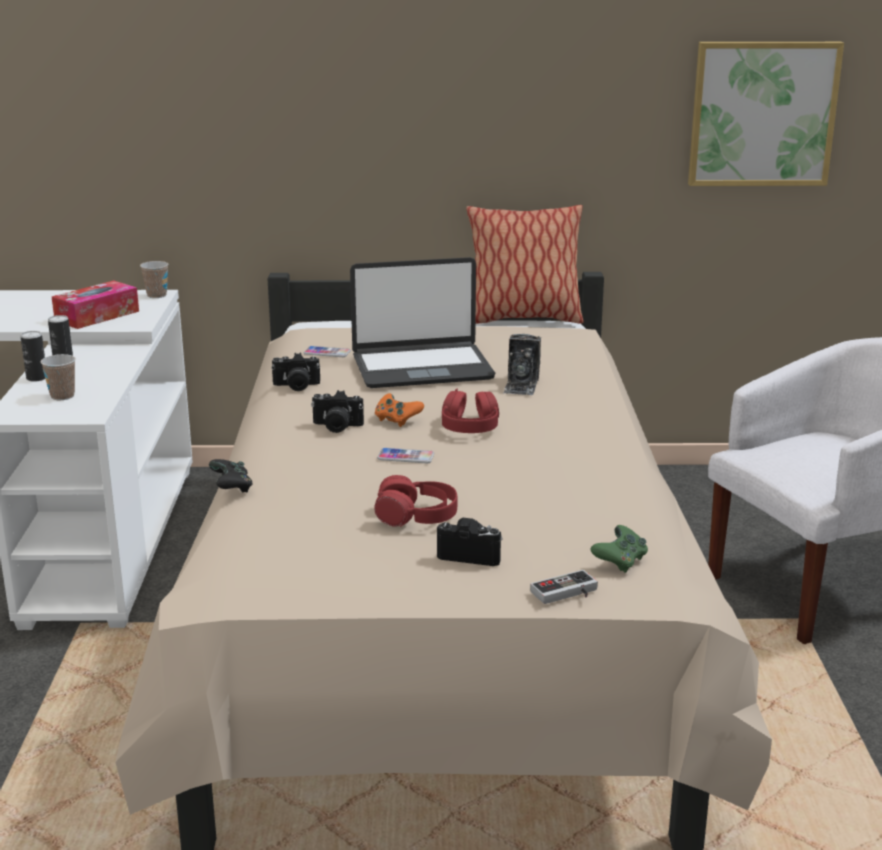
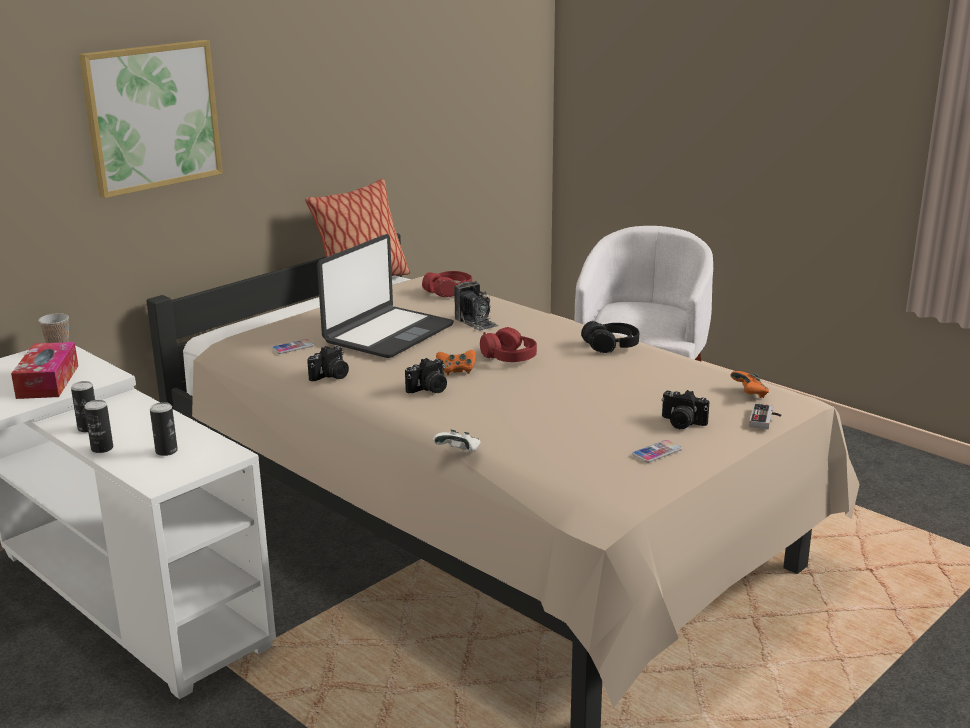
camera: 45 degrees left, 0 degrees up
cup [41,354,76,400] -> can [150,402,178,456]
black game controller [209,459,253,492] -> white game controller [433,430,481,452]
red headphones [374,475,457,527] -> red headphones moved to [422,271,472,297]
phone [377,448,434,463] -> phone moved to [632,440,682,463]
camera [437,518,503,566] -> camera turned 120 degrees counterclockwise [661,390,710,429]
green game controller [590,525,648,573] -> orange game controller [731,371,769,398]
picture [688,42,844,186] -> picture moved to [79,40,223,198]
none -> black headphones [581,321,639,353]

